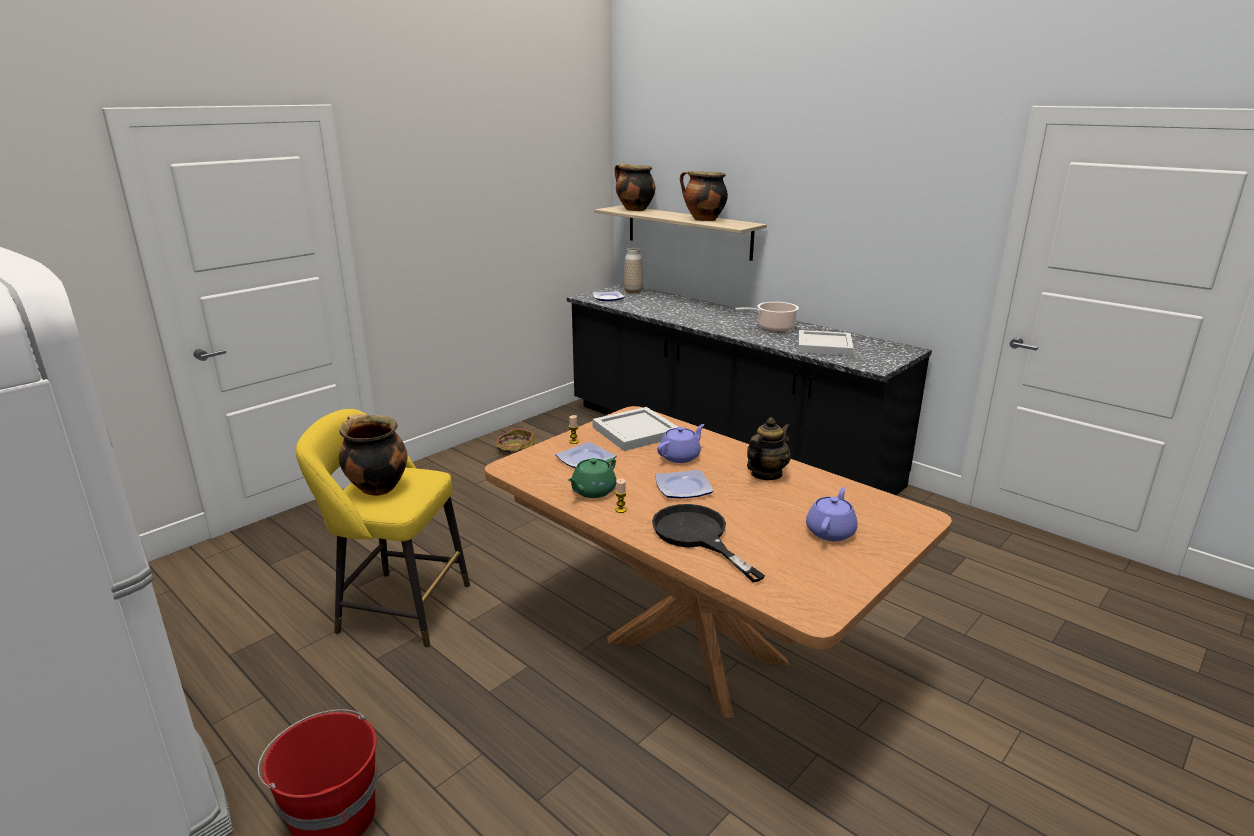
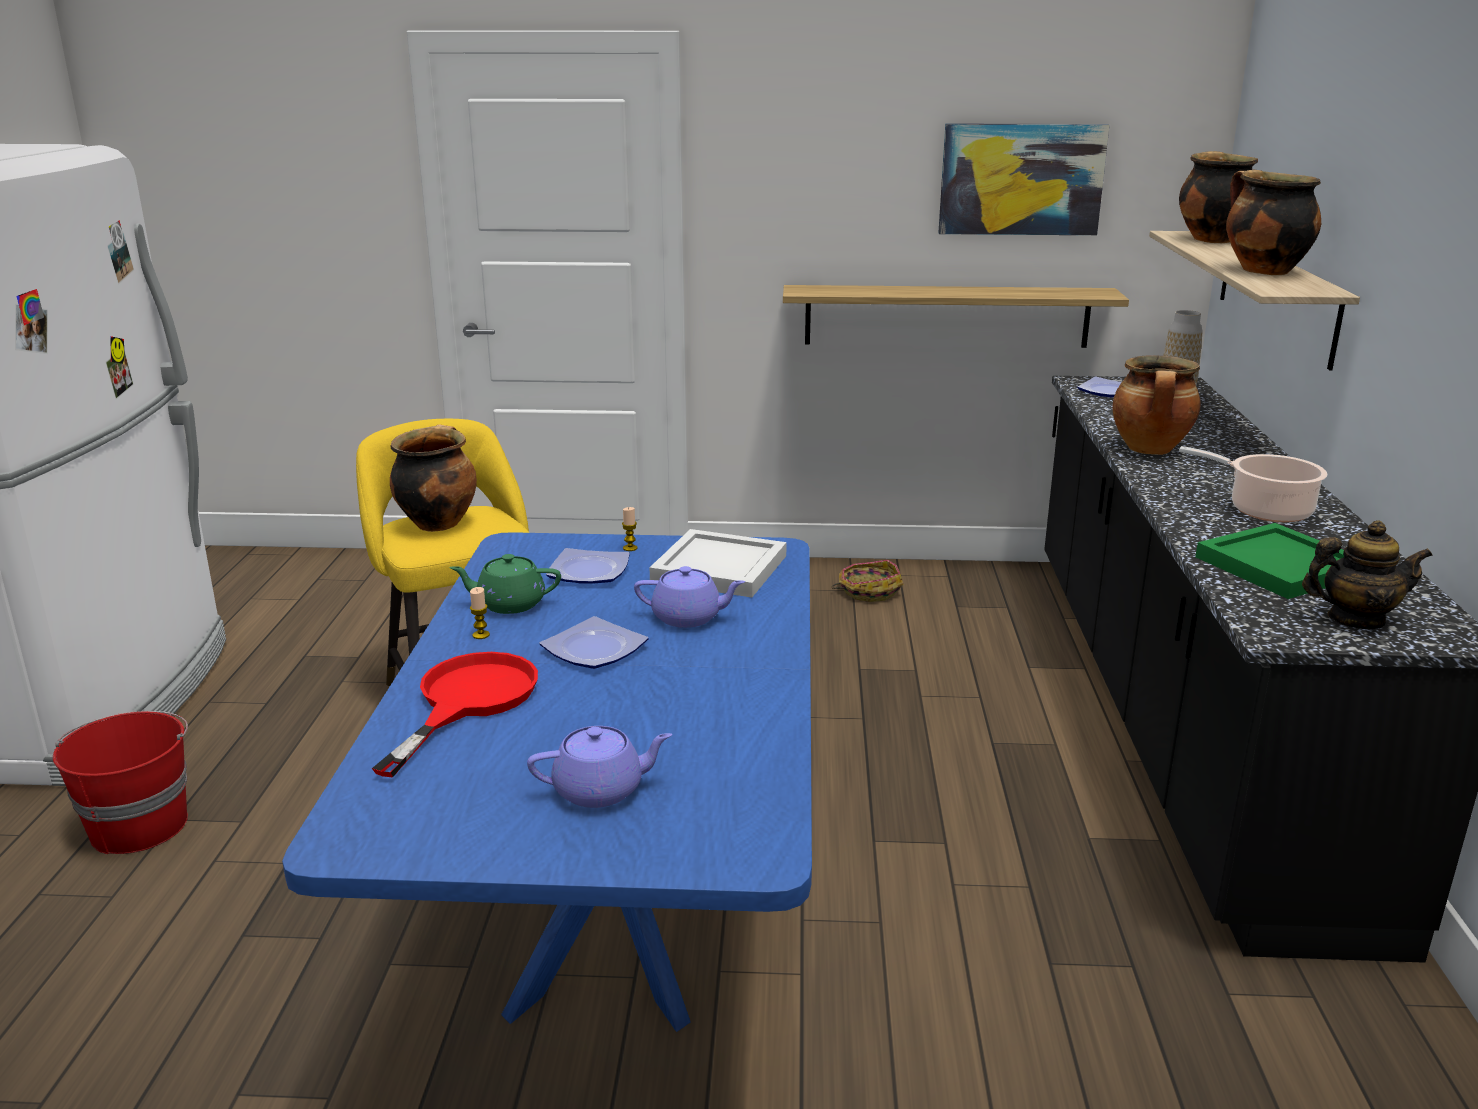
camera: 50 degrees right, 0 degrees up
brown dining table [485,406,952,718] -> blue dining table [282,532,812,1032]
black frying pan [652,504,765,583] -> red frying pan [372,652,538,777]
teapot [747,417,791,480] -> teapot moved to [1302,520,1433,629]
white tray [798,330,854,356] -> green tray [1195,523,1344,599]
none -> shelf [783,285,1129,348]
none -> picture [938,123,1110,235]
none -> cooking pot [1113,355,1201,455]

